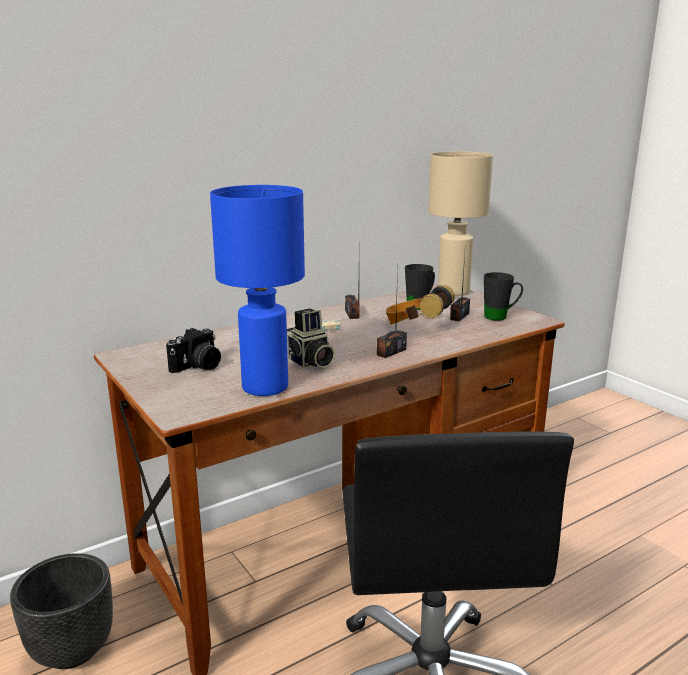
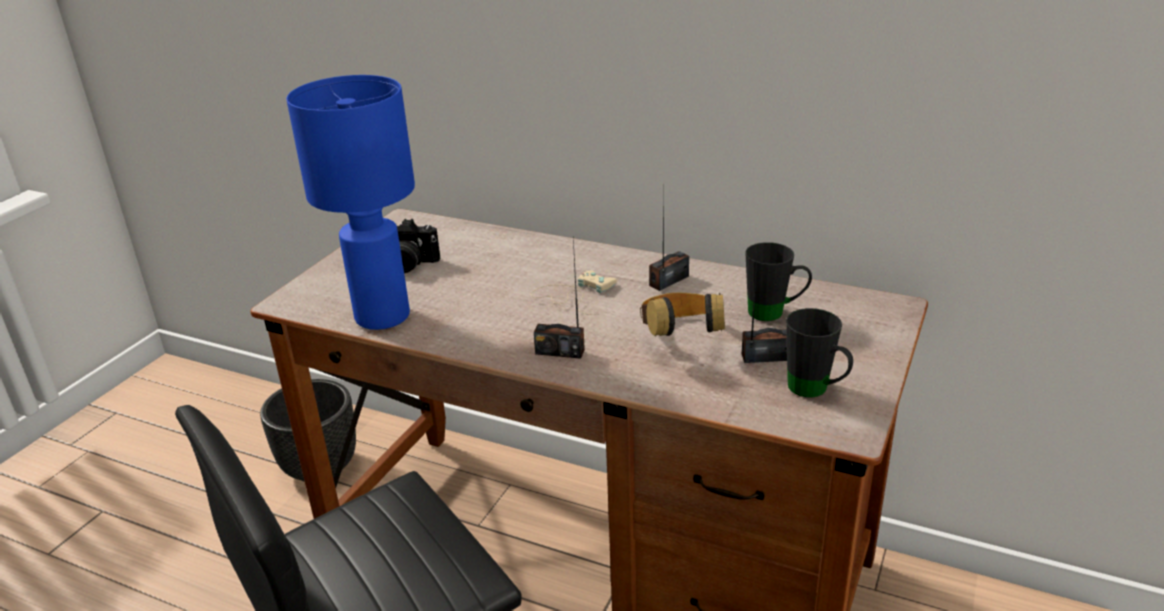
camera: 60 degrees right, 10 degrees up
camera [287,308,335,368] -> none
beige table lamp [428,151,493,296] -> none

